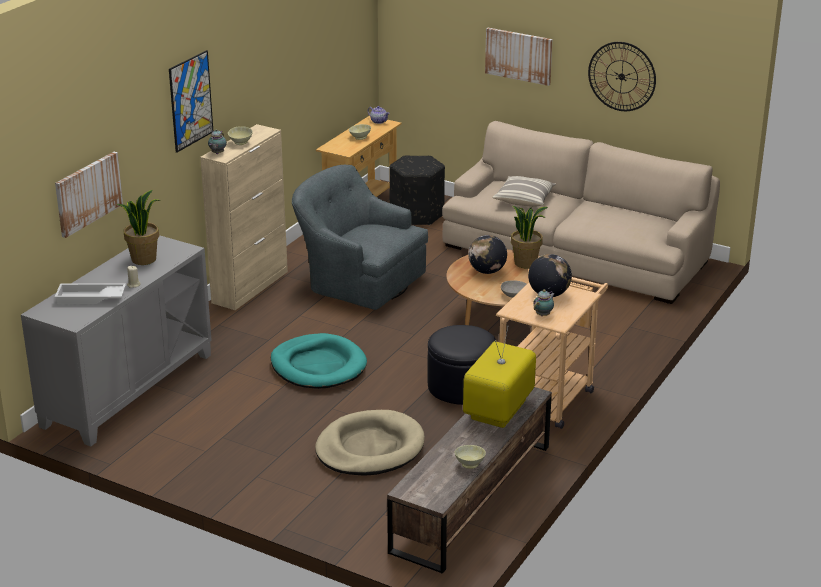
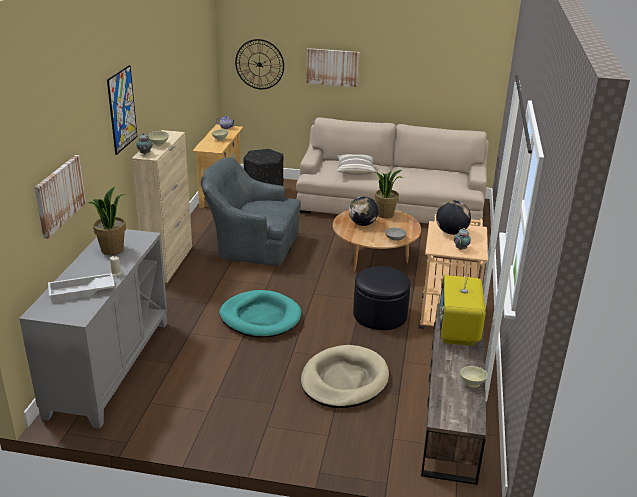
camera: 20 degrees left, 0 degrees up
wall clock [588,42,656,111] -> wall clock moved to [235,39,284,89]

